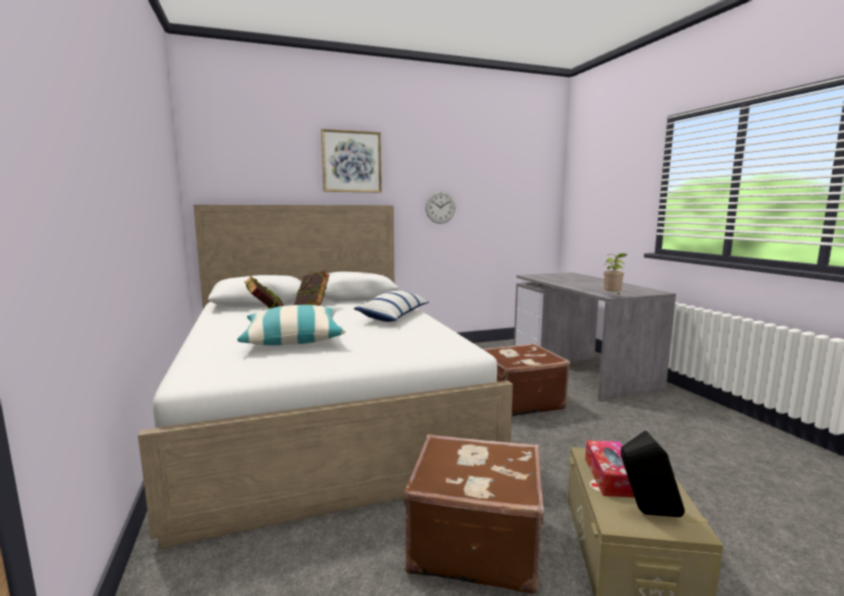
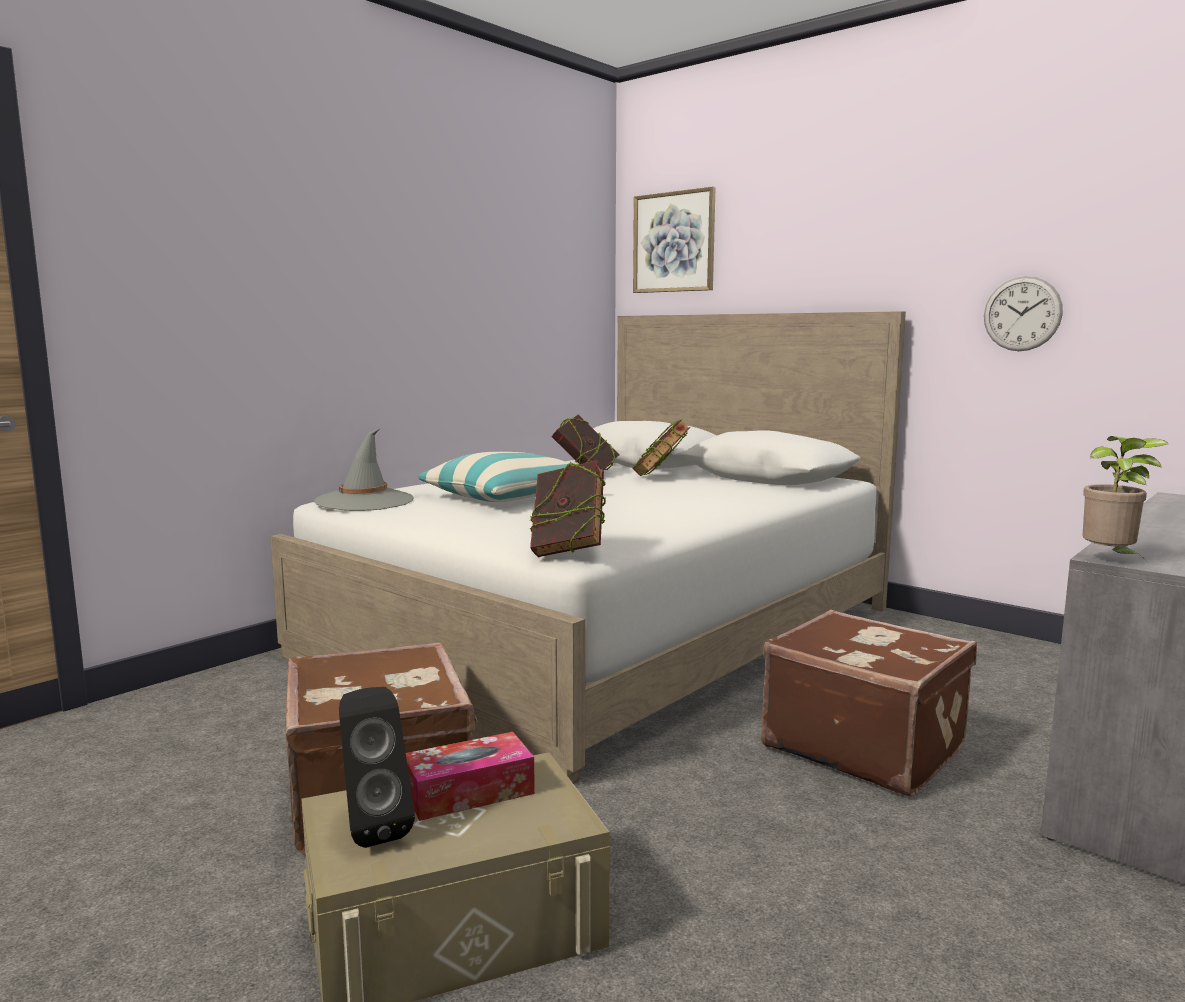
camera: 60 degrees right, 0 degrees up
picture [321,129,382,192] -> picture moved to [633,187,715,293]
pillow [354,291,429,322] -> none
none -> grey hat [314,429,414,511]
none -> book [529,460,606,557]

